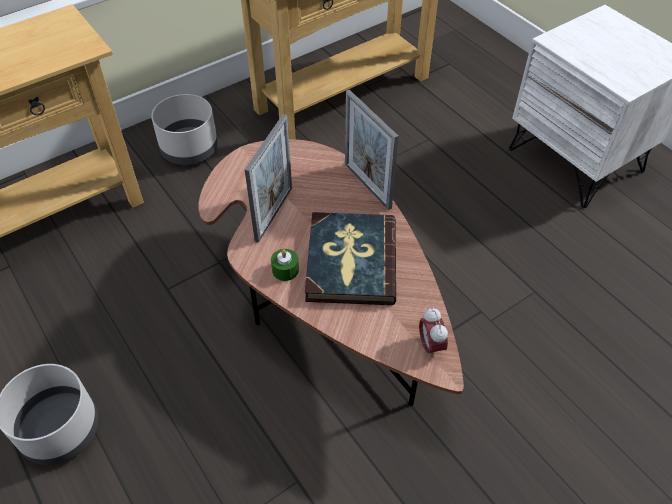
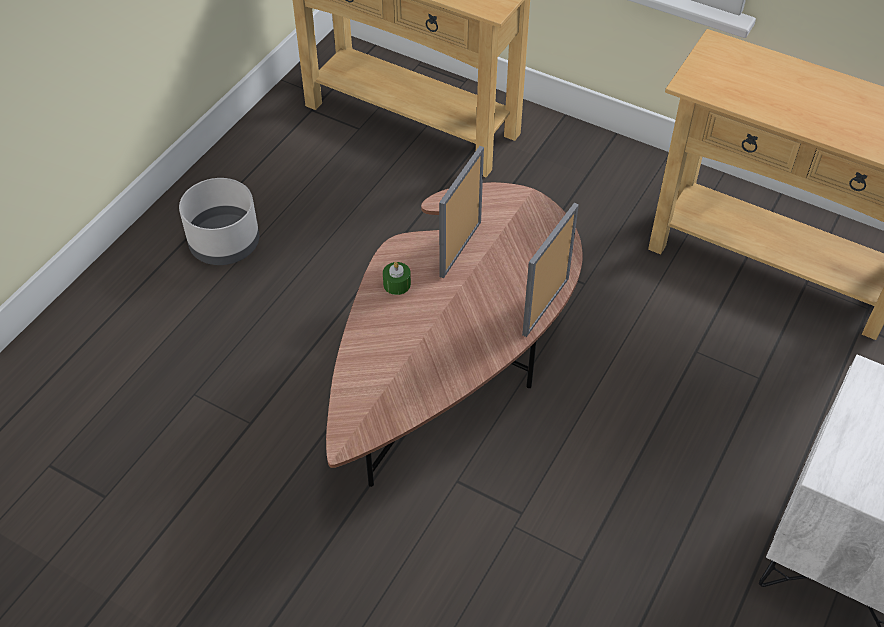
camera: 65 degrees right, 0 degrees up
grey planter [151,94,218,165] -> none
picture frame [245,114,292,243] -> picture frame turned 120 degrees clockwise [439,146,484,279]
book [305,212,396,305] -> none
alarm clock [419,307,448,358] -> none

